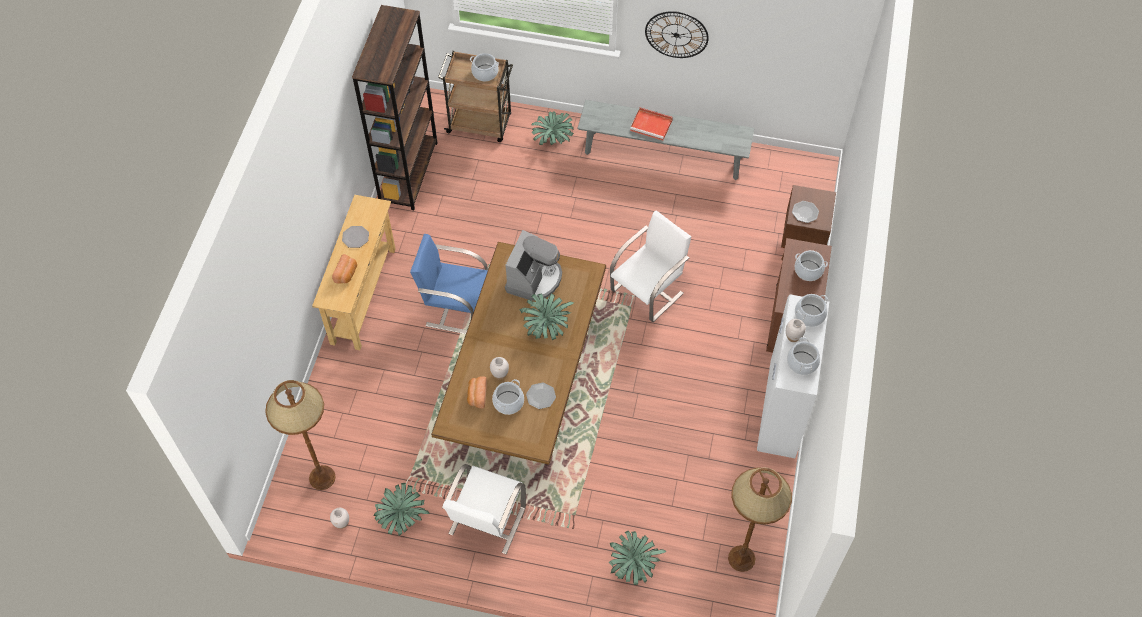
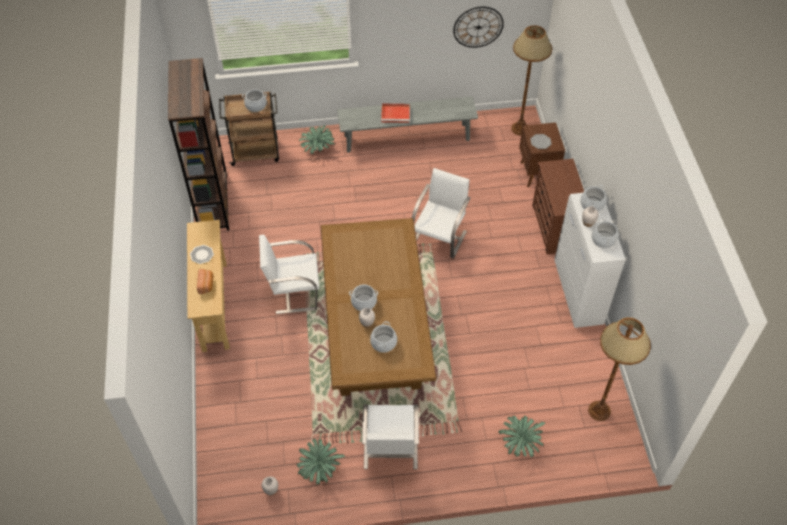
camera: 20 degrees left, 5 degrees down
brown floor lamp [265,380,336,490] -> brown floor lamp moved to [511,25,552,135]
blue chair [410,234,488,334] -> white chair [259,235,320,314]
bread [467,376,487,409] -> none
coffee machine [505,230,562,300] -> none
potted plant [520,294,574,340] -> none
plate [526,382,556,409] -> none
wall clock [645,11,709,58] -> wall clock moved to [453,7,504,48]
cooking pot [795,250,828,281] -> cooking pot moved to [349,284,378,311]

